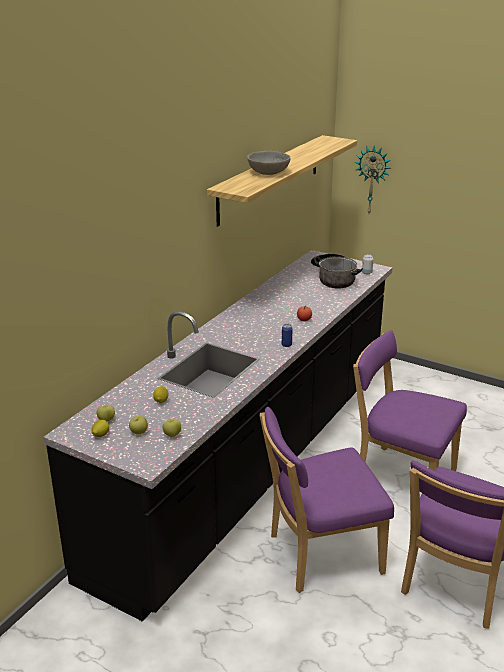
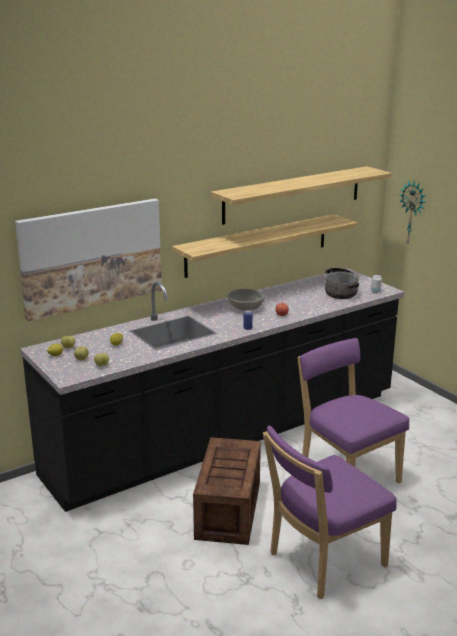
camera: 25 degrees right, 5 degrees down
grey bowl [247,151,291,175] -> grey bowl moved to [228,289,265,311]
purple chair [260,407,394,593] -> crate [193,437,261,545]
none -> picture [15,199,162,321]
none -> shelf [172,214,357,278]

